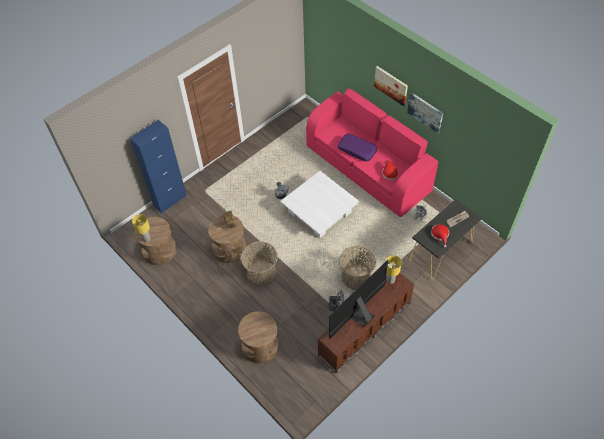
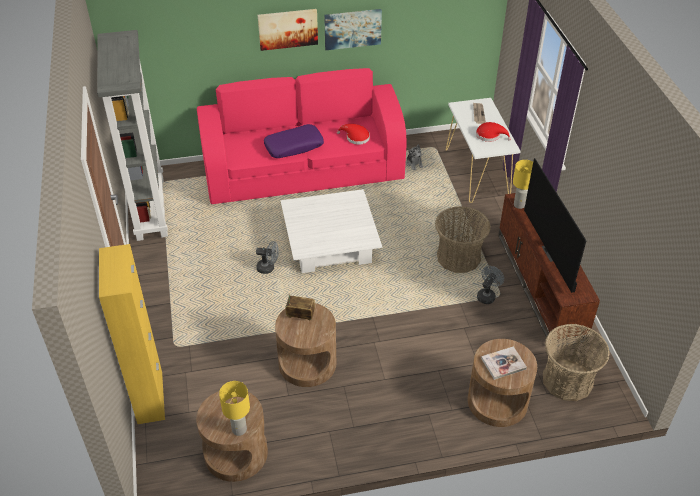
camera: 60 degrees left, 10 degrees down
blue cabinet [130,120,187,213] -> yellow cabinet [99,244,165,424]
basket [241,241,278,286] -> basket moved to [543,324,610,401]
black console table [409,199,482,279] -> white console table [446,98,521,203]
none -> grey bookcase [97,30,168,241]
none -> book [481,346,527,380]

